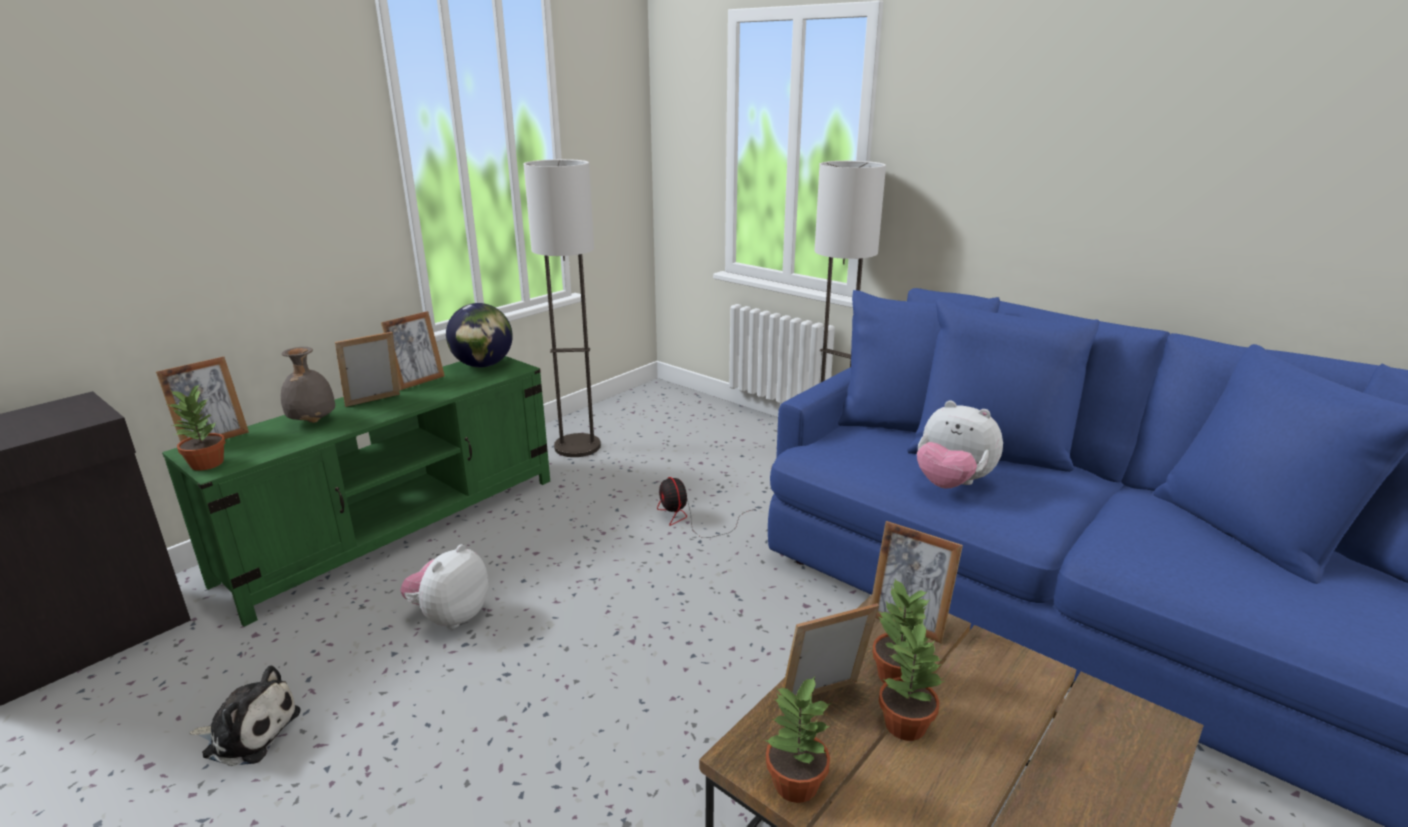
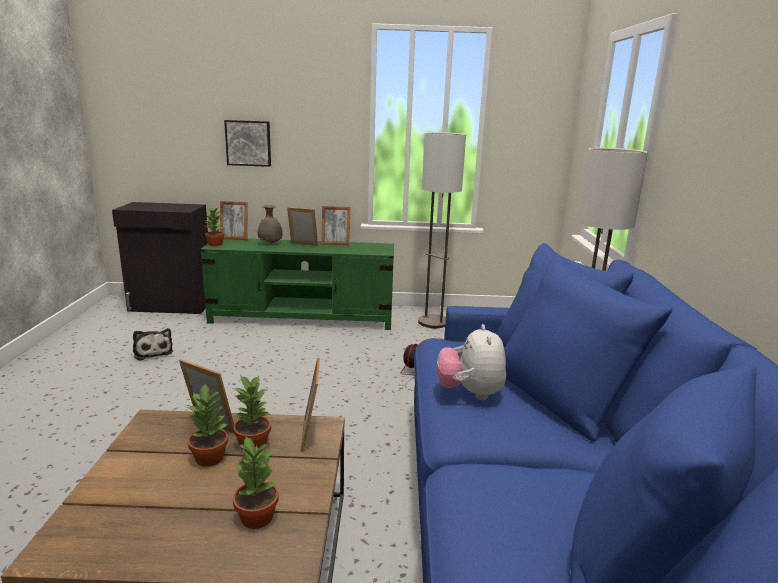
camera: 50 degrees right, 5 degrees down
plush toy [400,544,489,629] -> none
globe [446,303,513,367] -> none
potted plant [764,676,831,803] -> potted plant moved to [233,436,279,529]
none -> picture [224,120,271,167]

